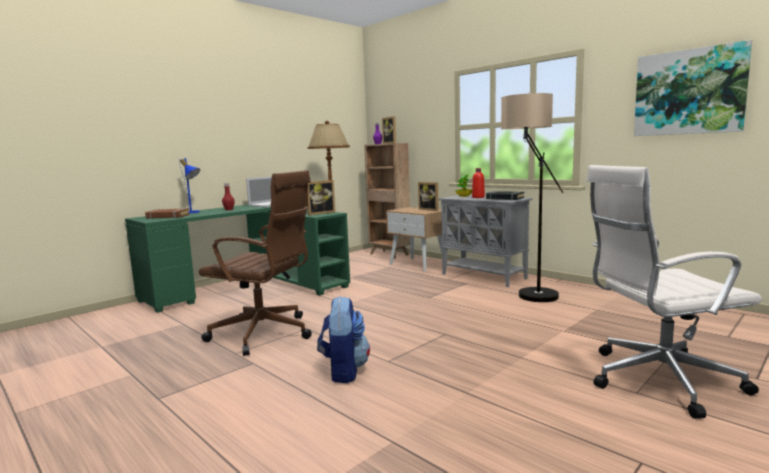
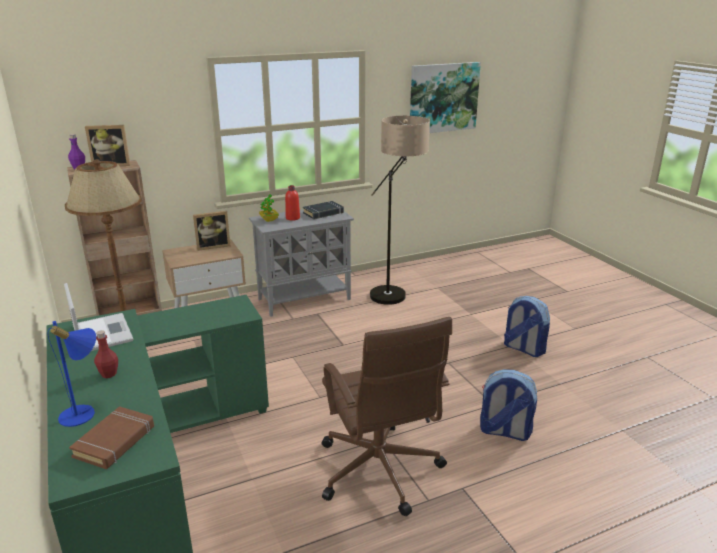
camera: 70 degrees left, 15 degrees up
brown office chair [199,170,312,356] -> brown office chair turned 120 degrees clockwise [321,317,452,516]
picture frame [307,180,335,215] -> none
white office chair [586,165,762,419] -> none
none -> backpack [504,296,550,357]

